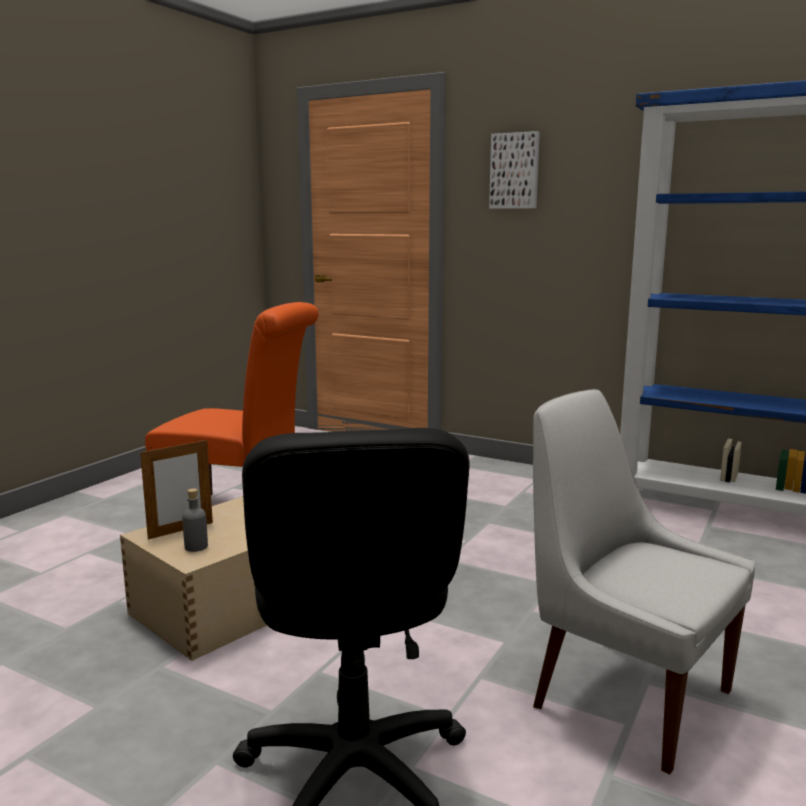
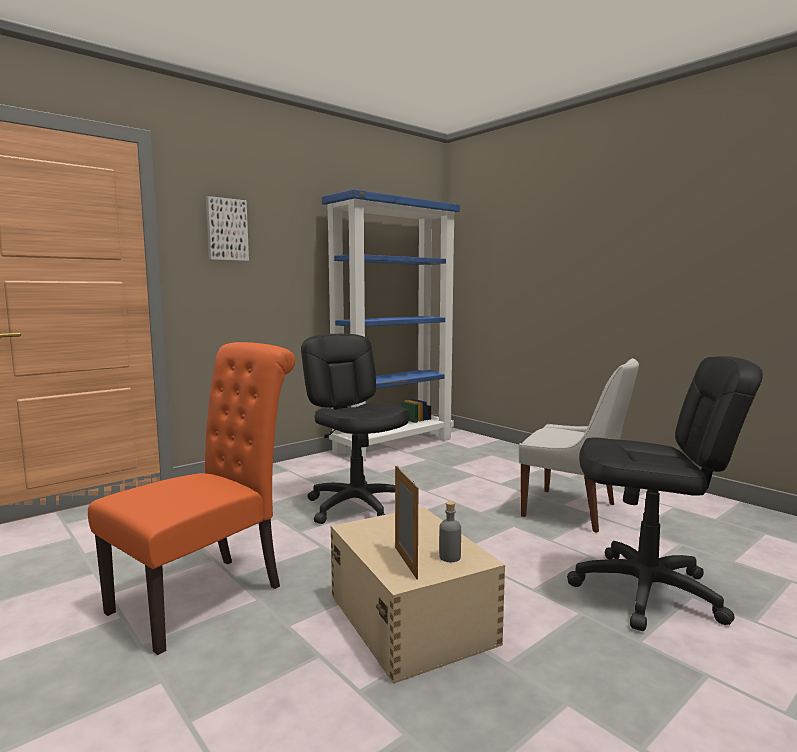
camera: 70 degrees left, 5 degrees down
white chair [533,389,755,774] -> white chair turned 120 degrees counterclockwise [519,358,639,533]
none -> black office chair [301,334,410,524]

